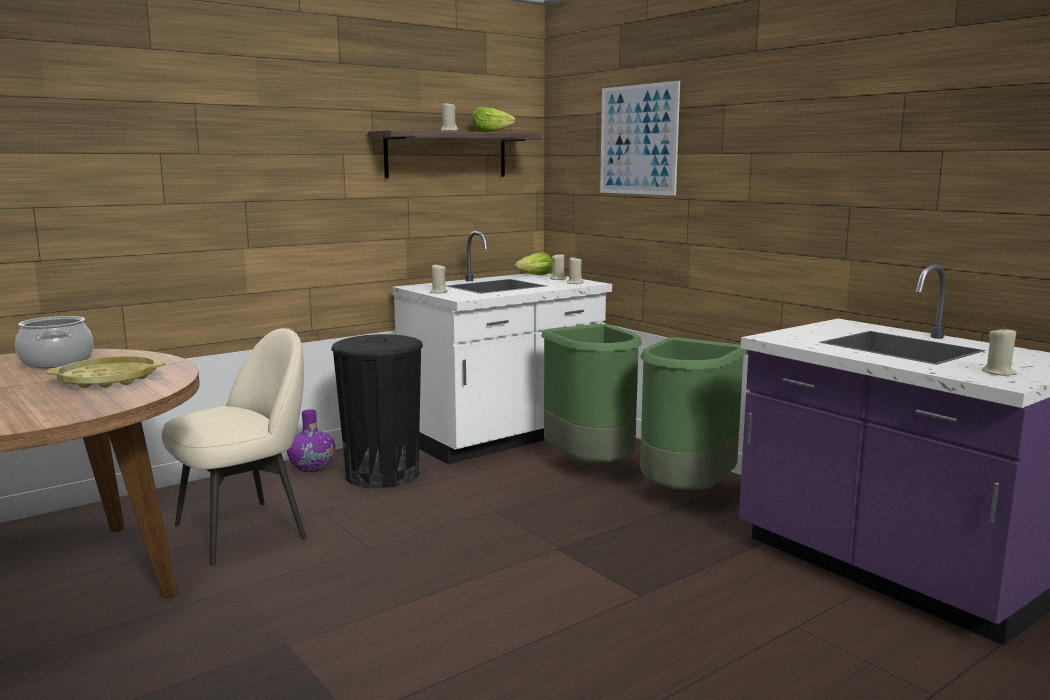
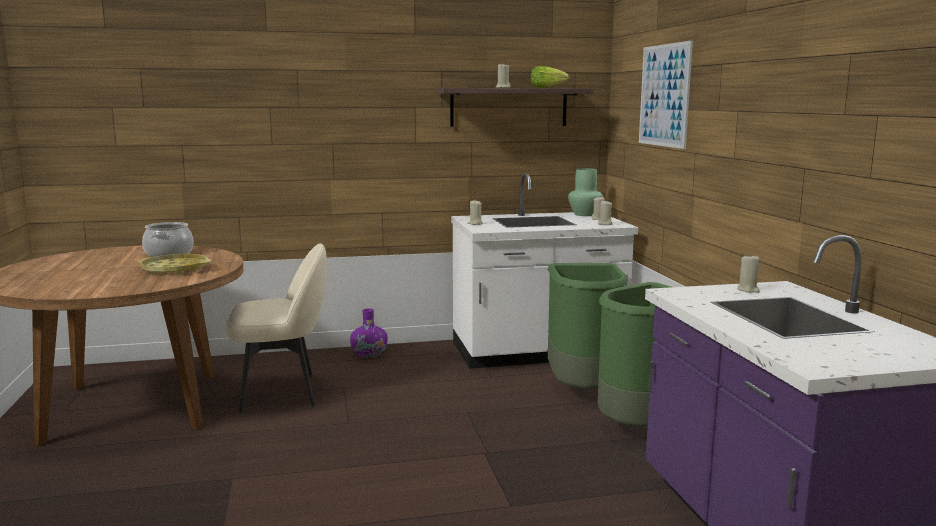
camera: 25 degrees right, 0 degrees up
black trash can [331,334,423,488] -> none
lettuce [514,252,552,275] -> green vase [568,168,603,216]
beige candle [982,327,1017,376] -> beige candle moved to [737,254,760,293]

